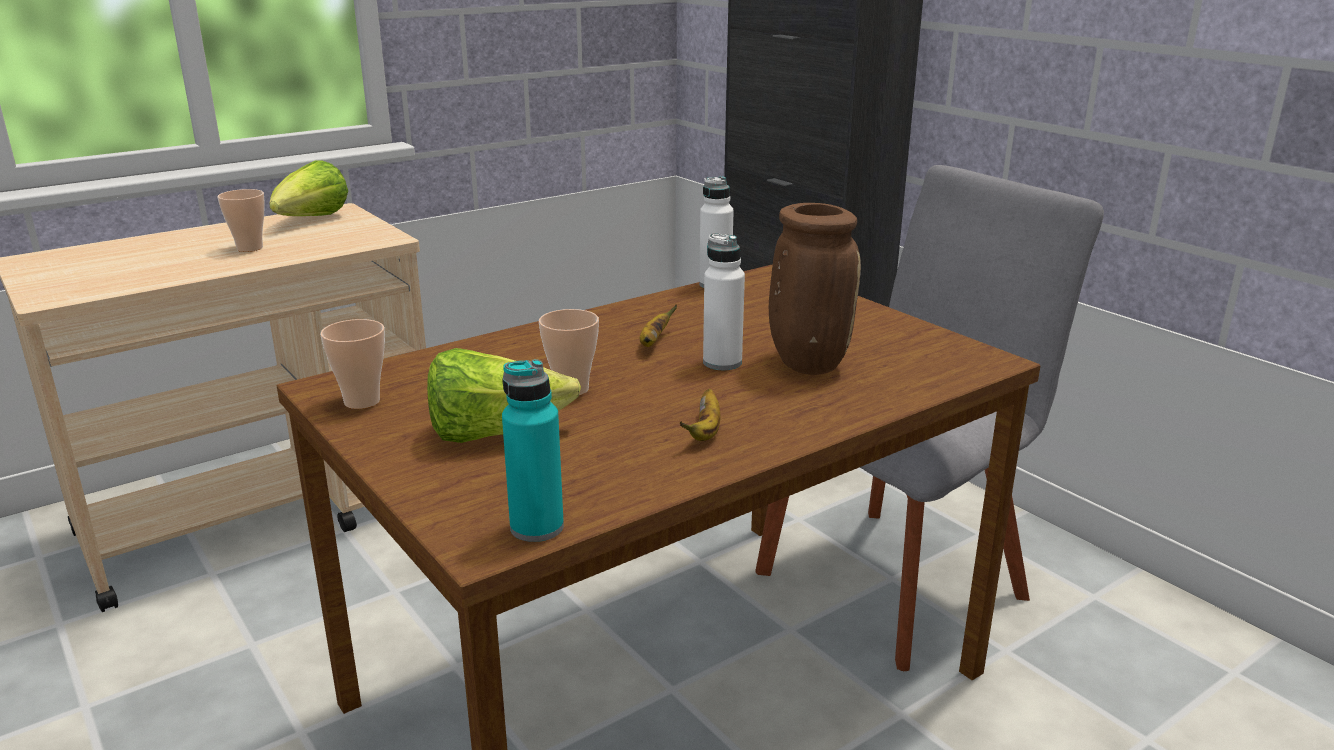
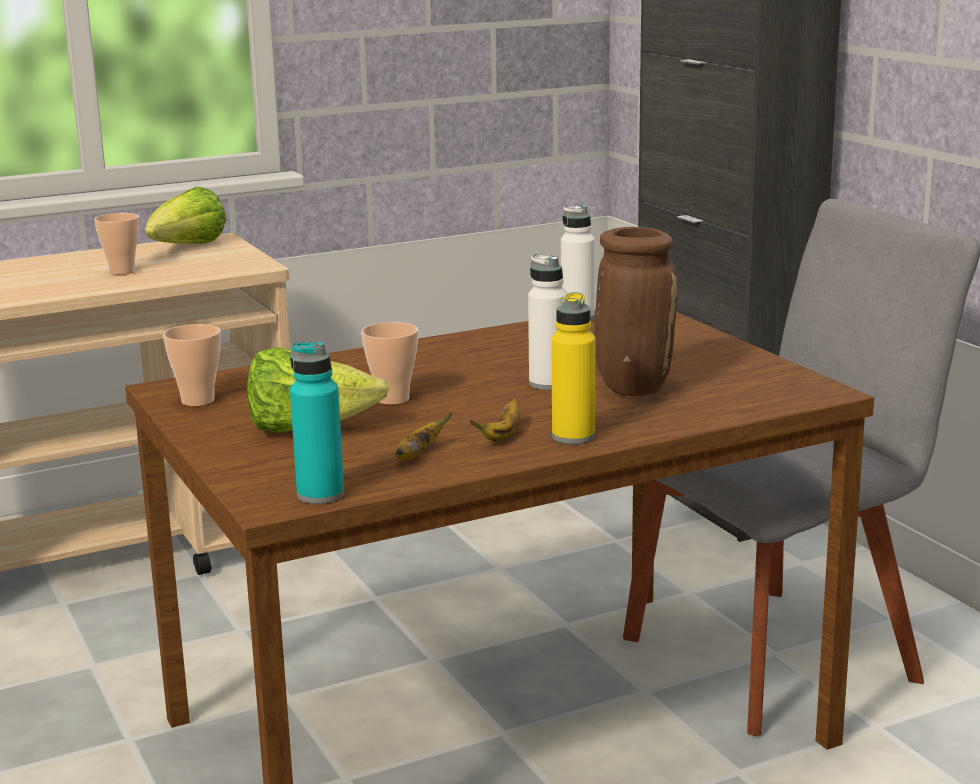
camera: 10 degrees right, 5 degrees down
banana [640,305,677,347] -> banana moved to [394,412,452,461]
none -> yellow bottle [551,292,595,444]

